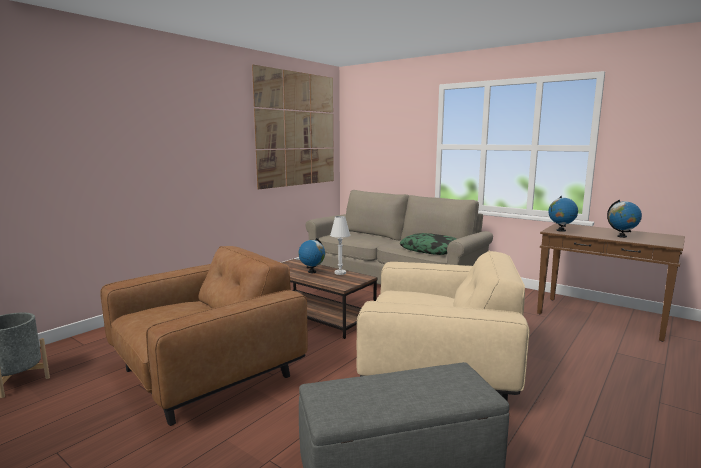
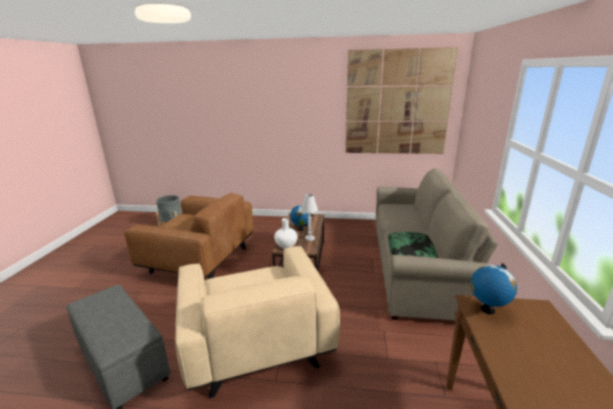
camera: 60 degrees right, 10 degrees up
globe [607,200,642,238] -> none
none -> white vase [274,218,298,249]

